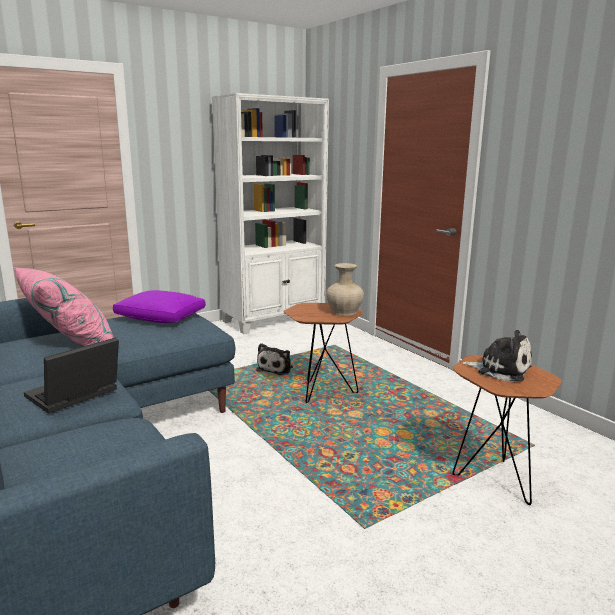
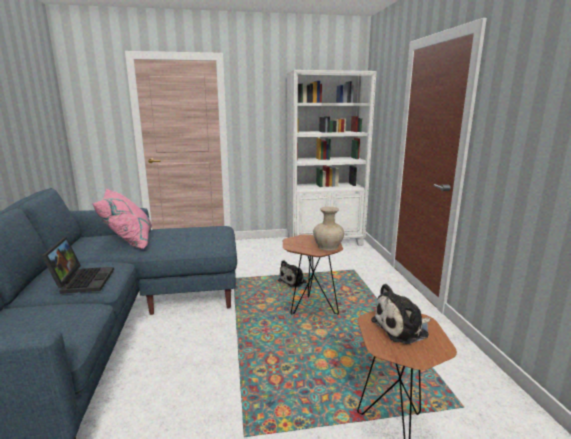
camera: 25 degrees right, 0 degrees up
laptop [24,337,119,414] -> laptop turned 105 degrees clockwise [42,237,114,294]
purple pillow [113,290,206,323] -> none
plush toy [461,330,532,382] -> plush toy turned 105 degrees clockwise [371,284,431,344]

